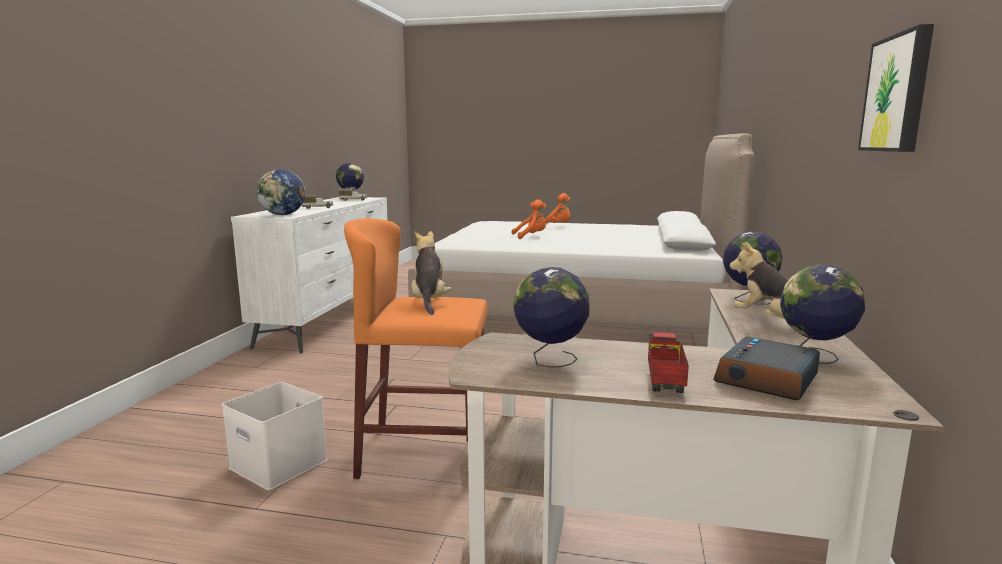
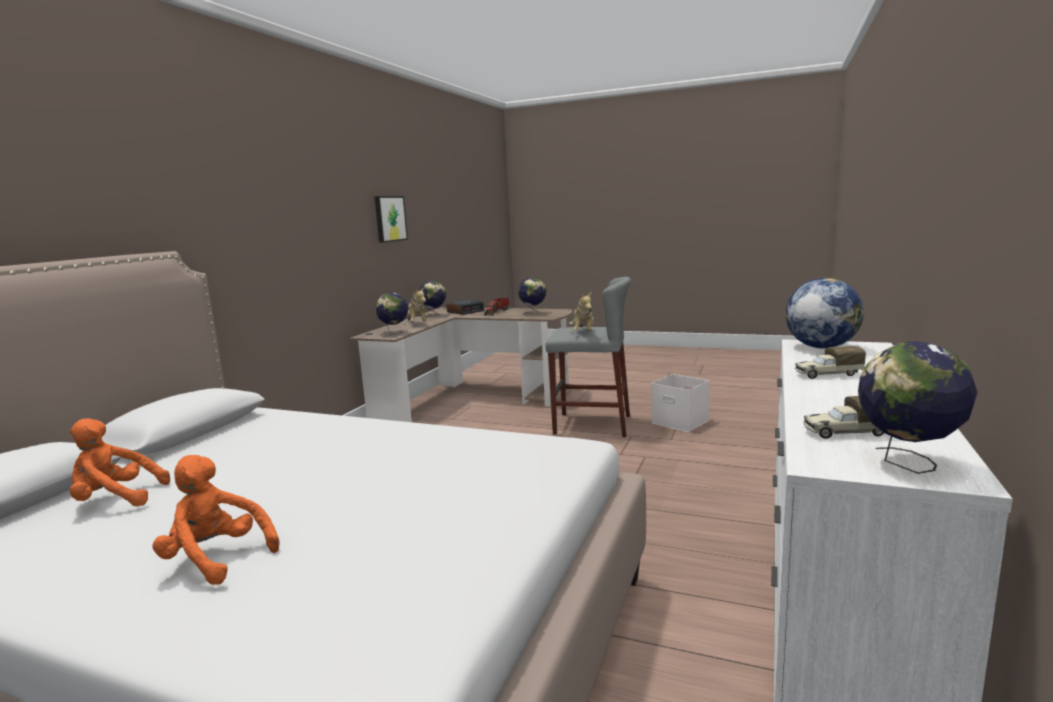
camera: 170 degrees left, 0 degrees up
orange stool [344,218,488,479] -> grey stool [546,277,631,437]
orange plush toy [511,199,546,239] -> orange plush toy moved to [69,418,170,506]

